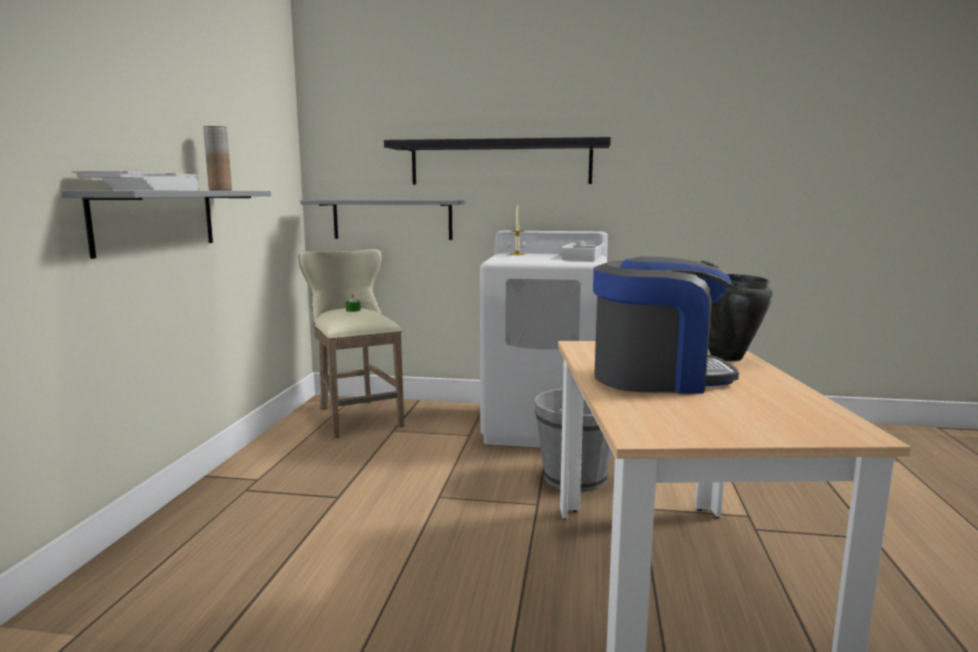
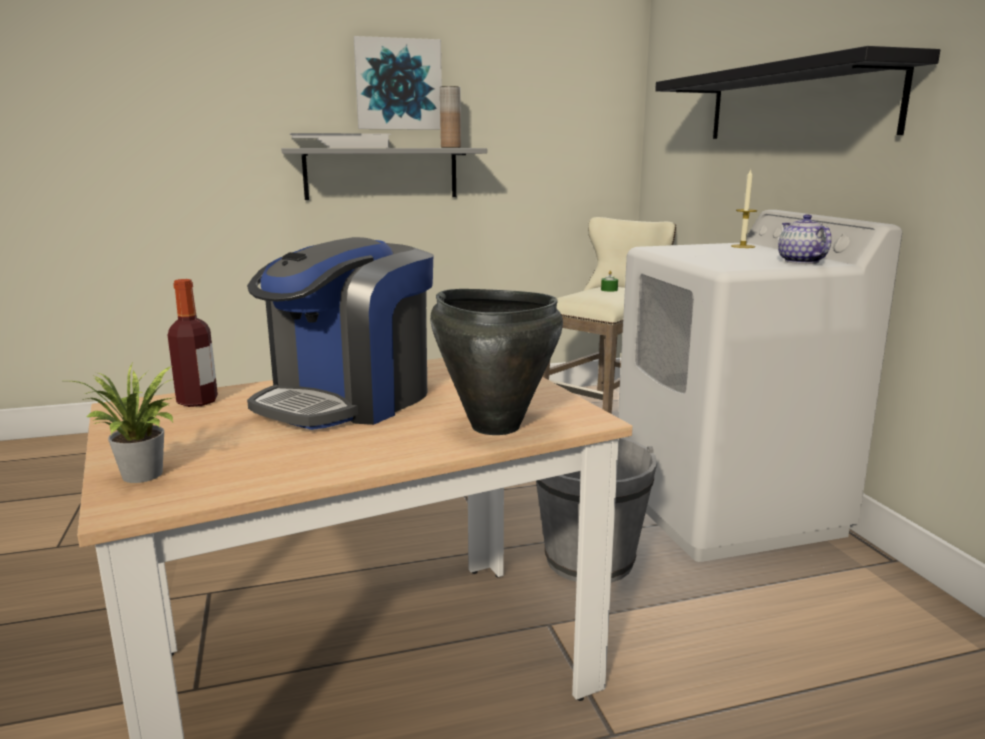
camera: 65 degrees right, 5 degrees up
grey shelf [300,200,467,240] -> none
white tray [560,242,606,261] -> teapot [778,214,832,264]
coffee machine [593,256,739,394] -> coffee machine turned 60 degrees clockwise [247,237,433,430]
none -> potted plant [71,363,174,483]
none -> bottle [167,279,218,407]
none -> picture [354,36,442,130]

